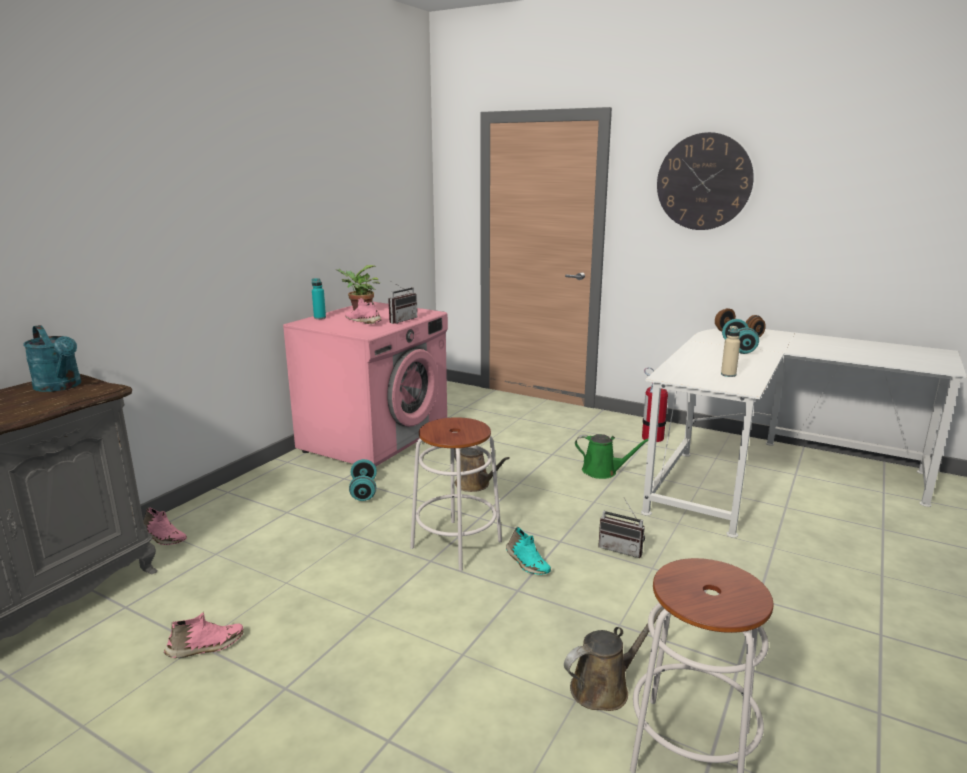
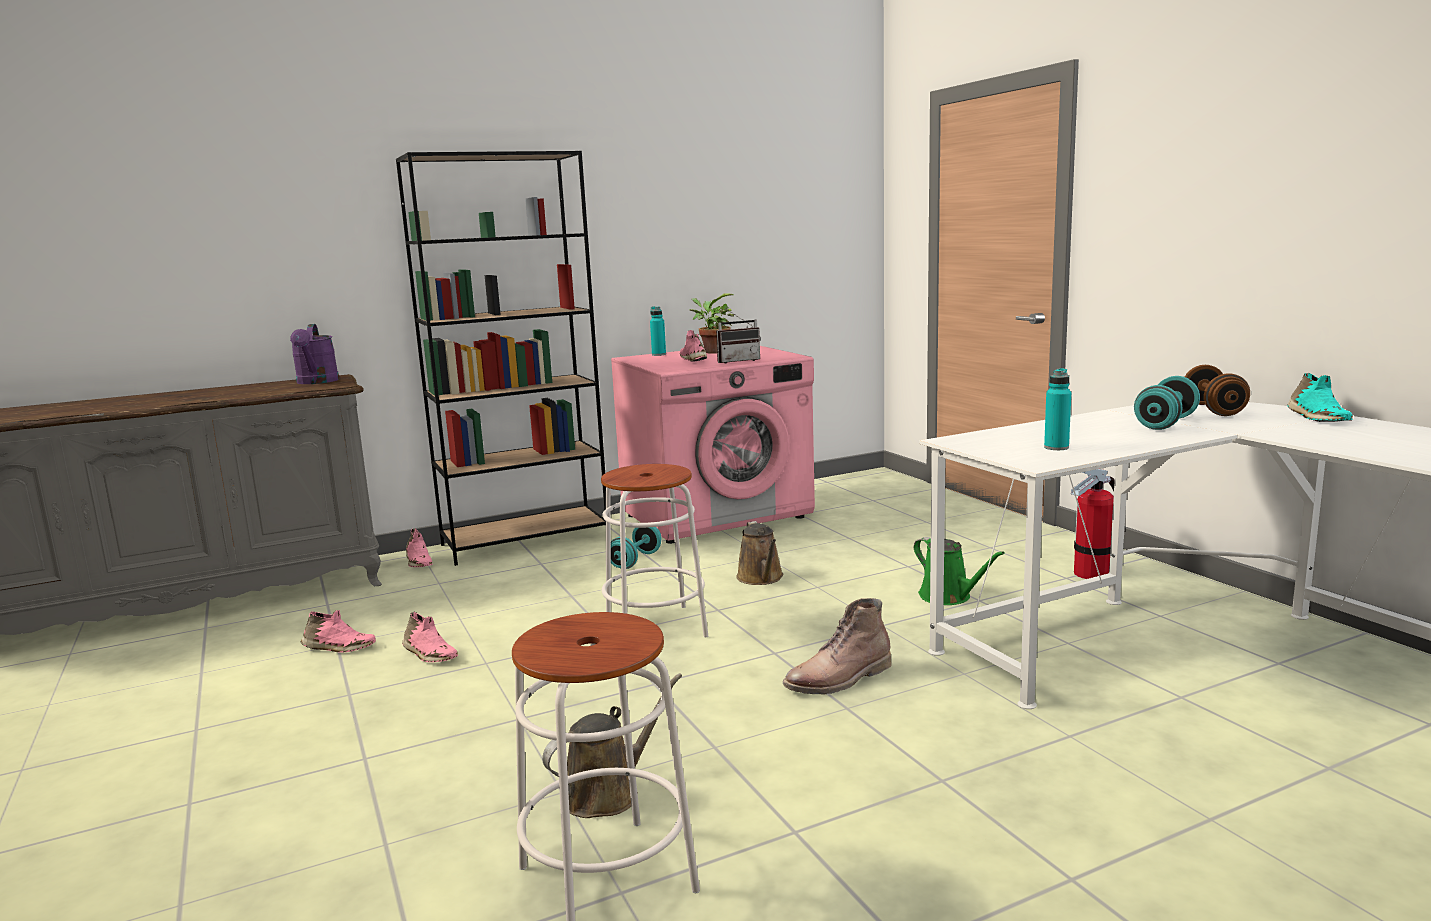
camera: 35 degrees right, 5 degrees down
turquoise watering can [23,325,81,392] -> purple watering can [290,324,339,384]
turquoise shoe [506,527,551,575] -> turquoise shoe moved to [1287,373,1353,422]
brown watering can [564,607,665,711] -> brown watering can turned 45 degrees counterclockwise [542,673,682,818]
radio [598,498,645,558] -> brown boot [783,598,892,694]
wall clock [657,132,754,230] -> none
beige bottle [721,326,740,377] -> turquoise bottle [1044,368,1071,450]
none -> beige bookcase [396,151,606,566]
none -> pink shoe [402,612,458,662]

